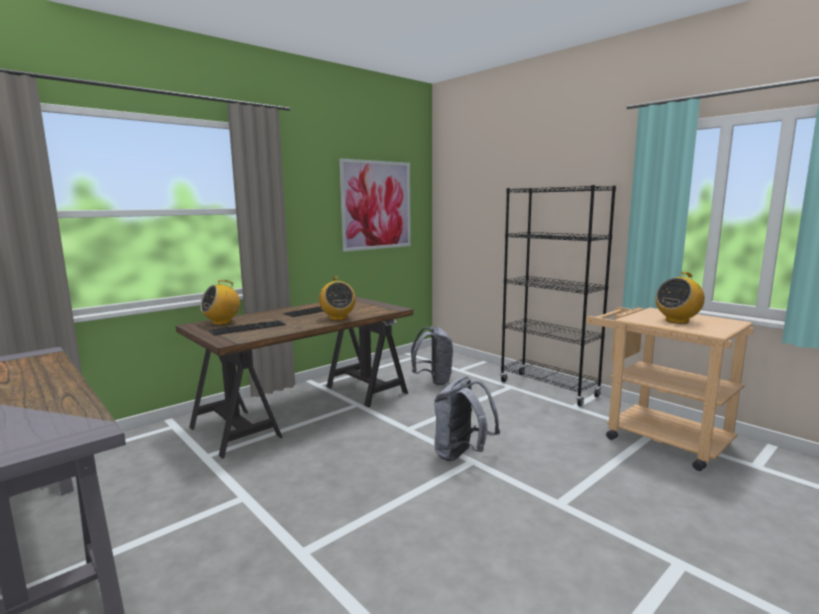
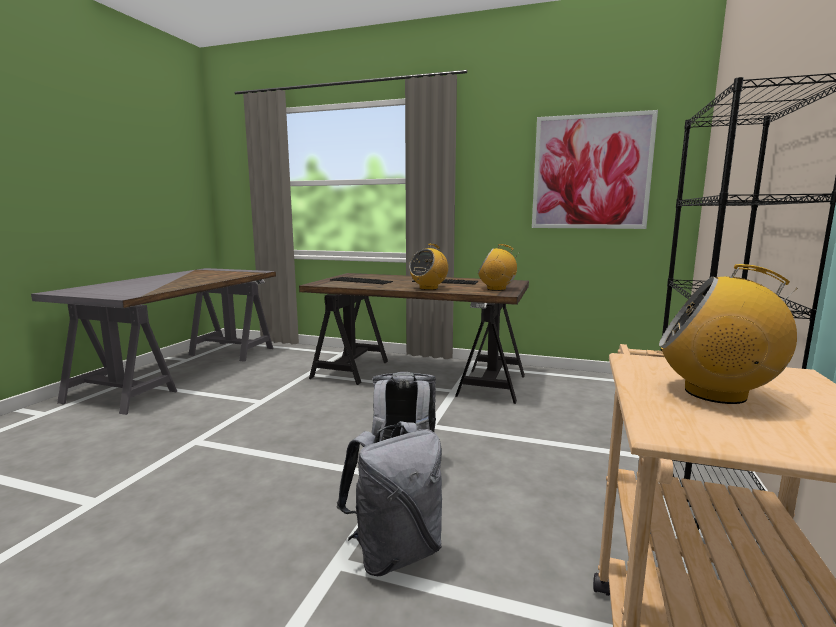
camera: 60 degrees right, 0 degrees up
radio [200,280,240,325] -> radio moved to [478,244,518,291]
grey backpack [411,326,453,386] -> grey backpack moved to [337,421,442,576]

